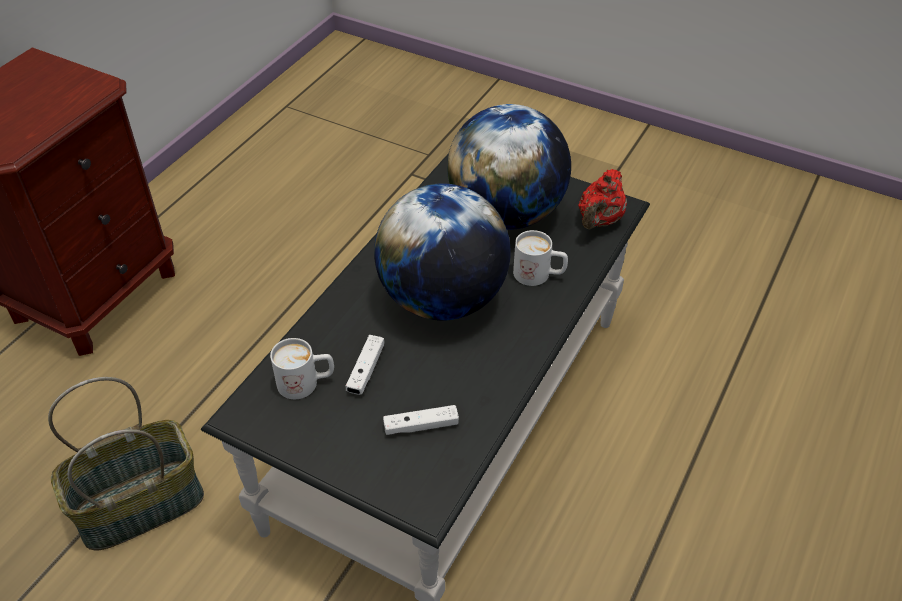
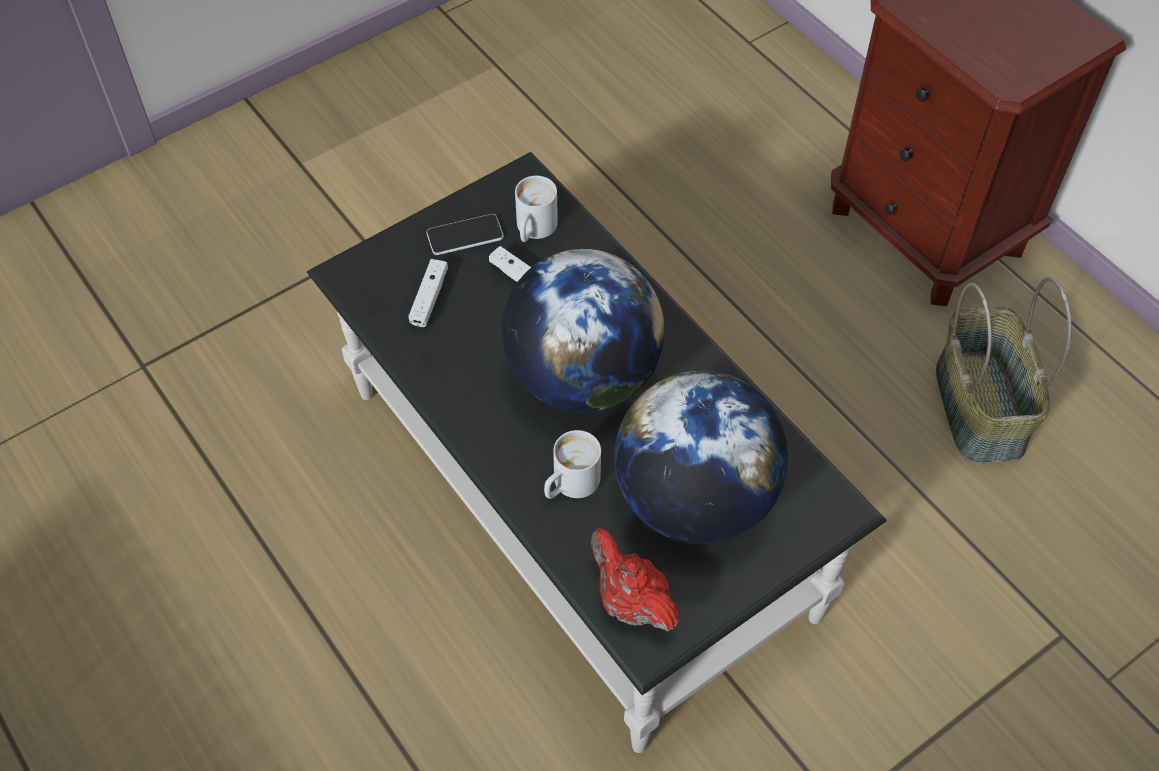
camera: 115 degrees right, 10 degrees up
basket [48,377,204,551] -> basket moved to [936,277,1072,464]
none -> phone [426,214,504,255]

